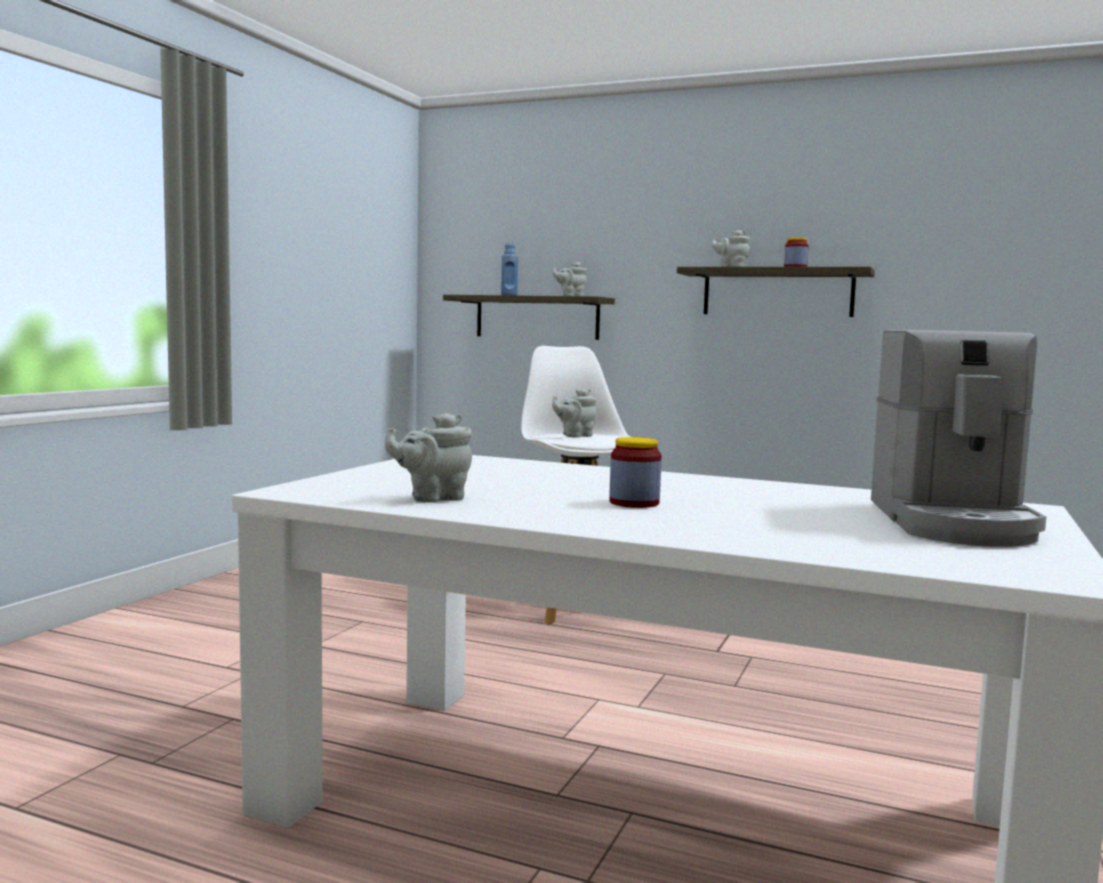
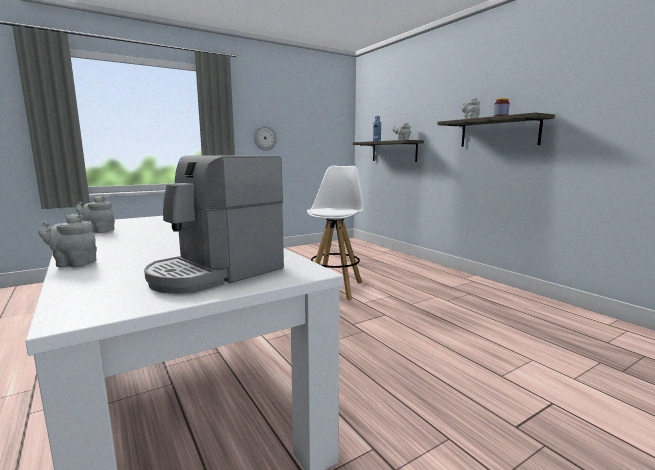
camera: 35 degrees right, 5 degrees up
grey teapot [552,388,597,438] -> grey teapot moved to [38,214,97,267]
jar [609,437,661,508] -> none
none -> wall clock [254,125,277,151]

